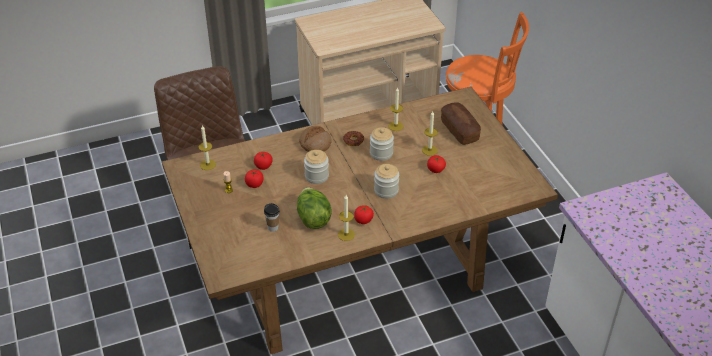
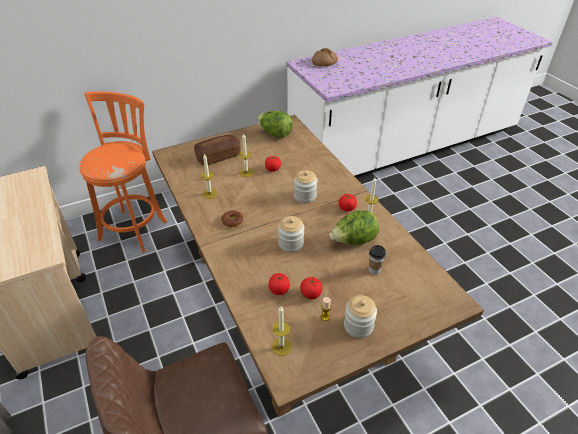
camera: 95 degrees left, 0 degrees up
bread [299,126,332,152] -> bread moved to [312,48,338,66]
jar [370,127,394,161] -> jar moved to [344,295,377,338]
none -> lettuce [258,111,293,138]

